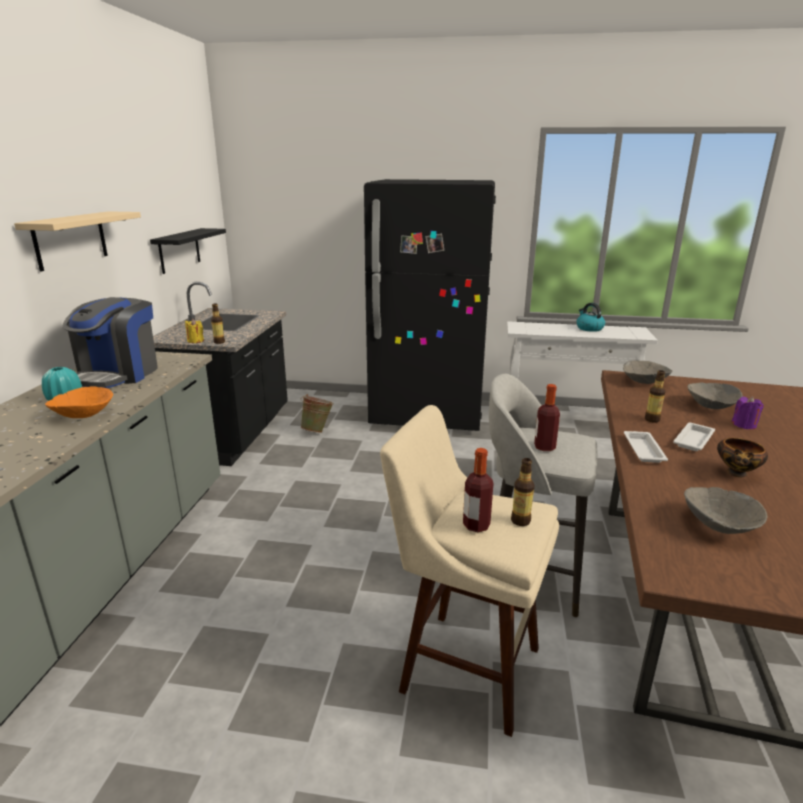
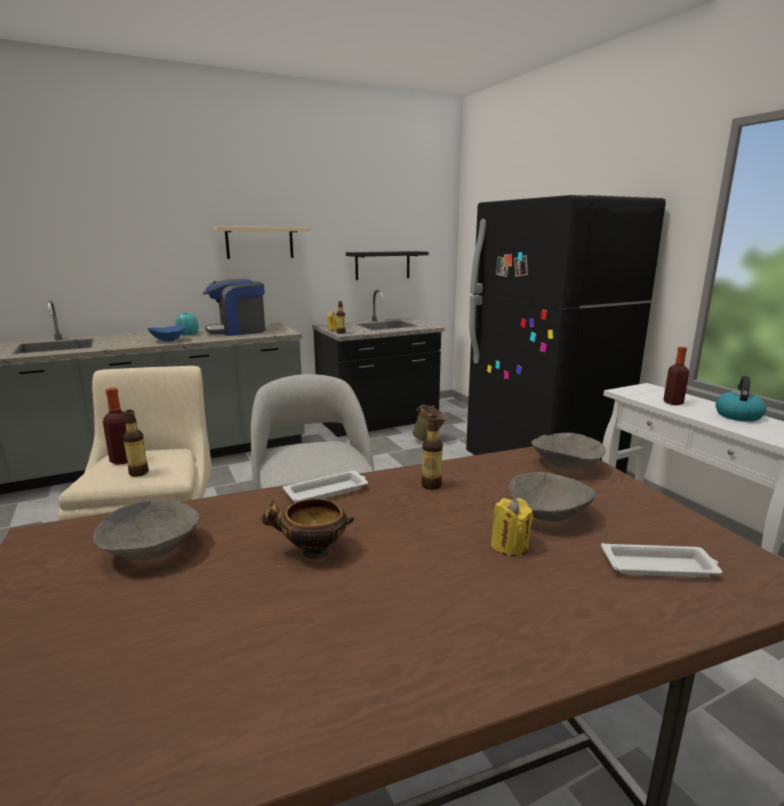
camera: 55 degrees right, 5 degrees down
orange bowl [45,386,113,418] -> blue bowl [148,325,186,342]
bottle [534,384,560,451] -> bottle moved to [663,347,689,405]
white tray [673,423,715,451] -> white tray moved to [601,543,722,577]
purple candle [732,396,764,429] -> yellow candle [491,498,533,556]

